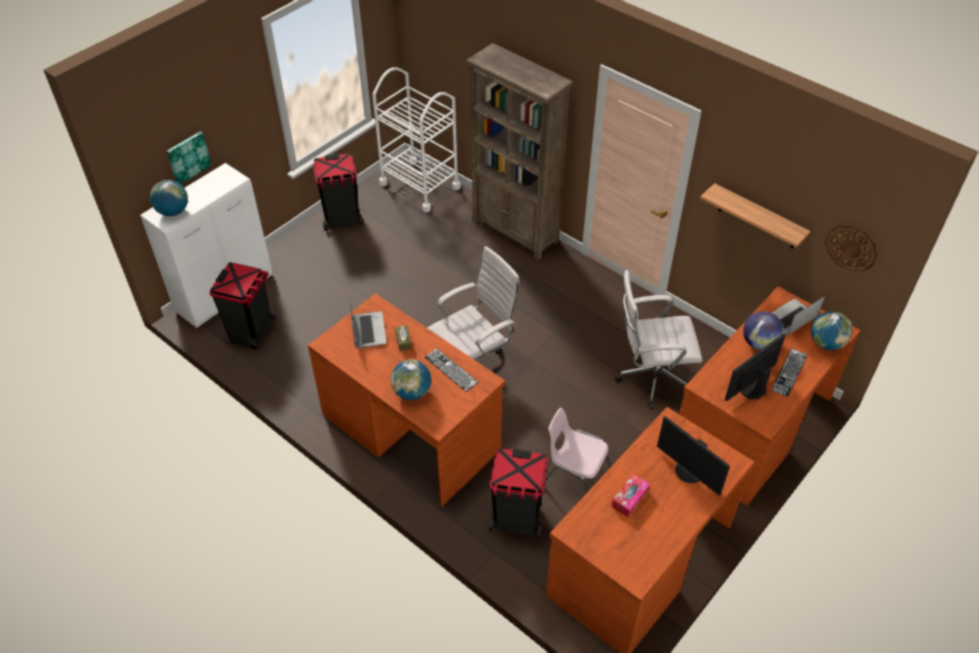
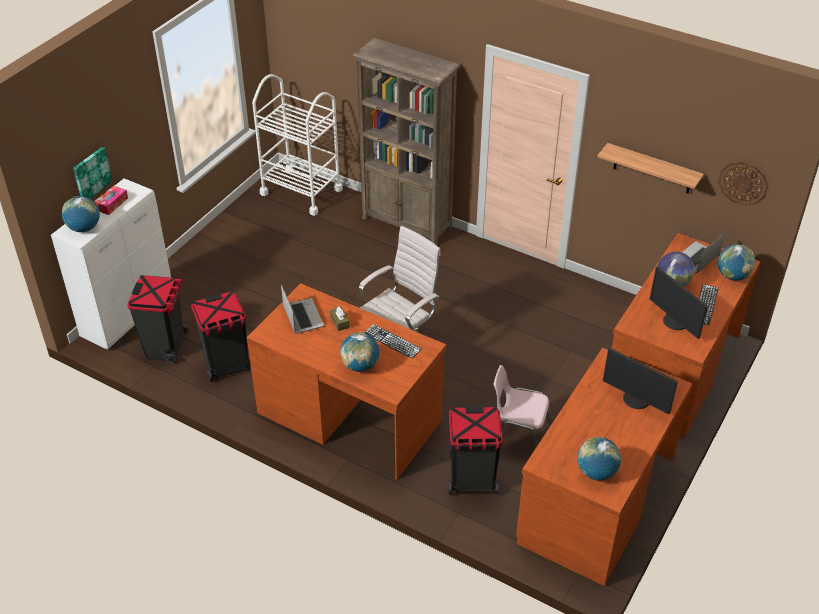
camera: 10 degrees left, 5 degrees down
black trash can [313,154,363,231] -> black trash can moved to [191,291,251,382]
tissue box [611,474,650,517] -> tissue box moved to [95,186,128,215]
white office chair [615,270,702,409] -> none
monitor [725,333,785,401] -> monitor turned 75 degrees counterclockwise [650,267,708,339]
none -> globe [577,437,621,481]

